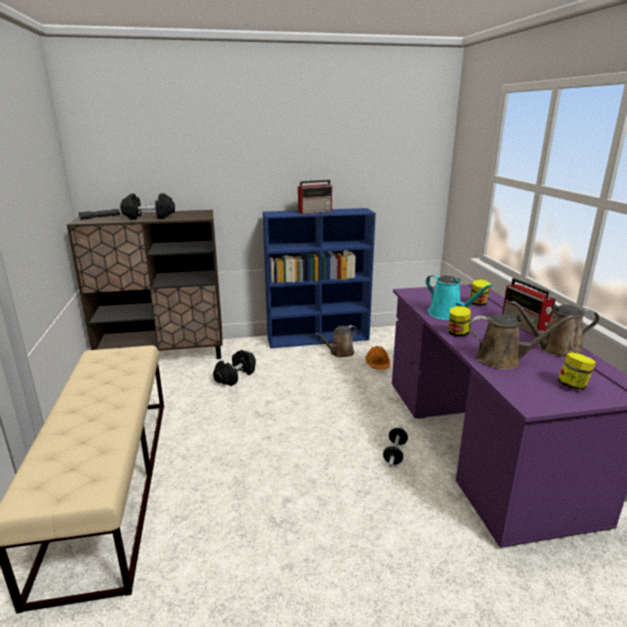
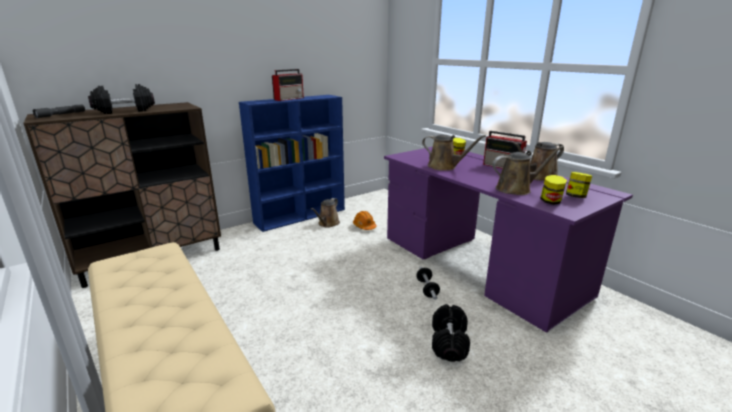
camera: 25 degrees left, 0 degrees up
black dumbbell [213,350,256,386] -> black dumbbell moved to [432,304,470,362]
turquoise watering can [426,274,493,320] -> brown watering can [422,135,486,171]
jar [449,306,471,337] -> jar moved to [540,175,567,205]

